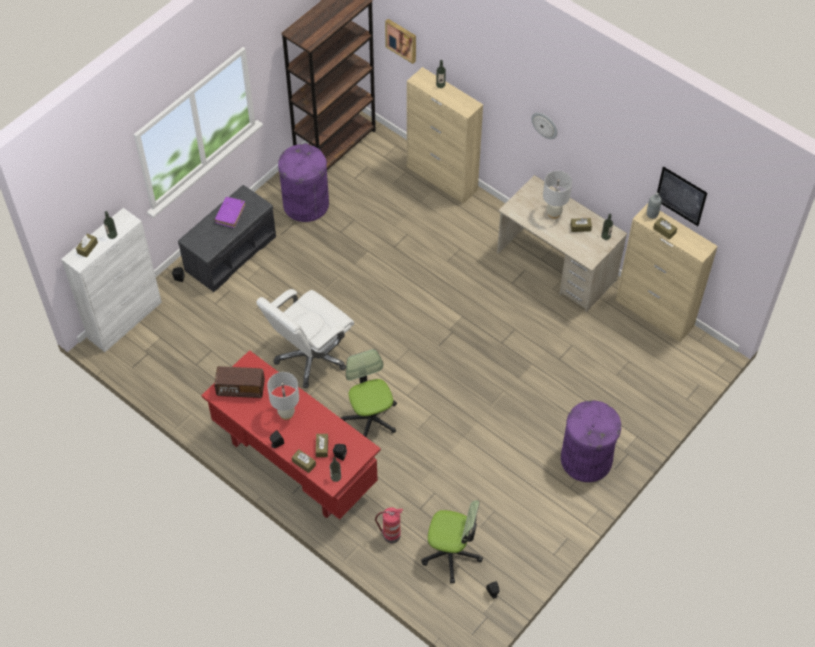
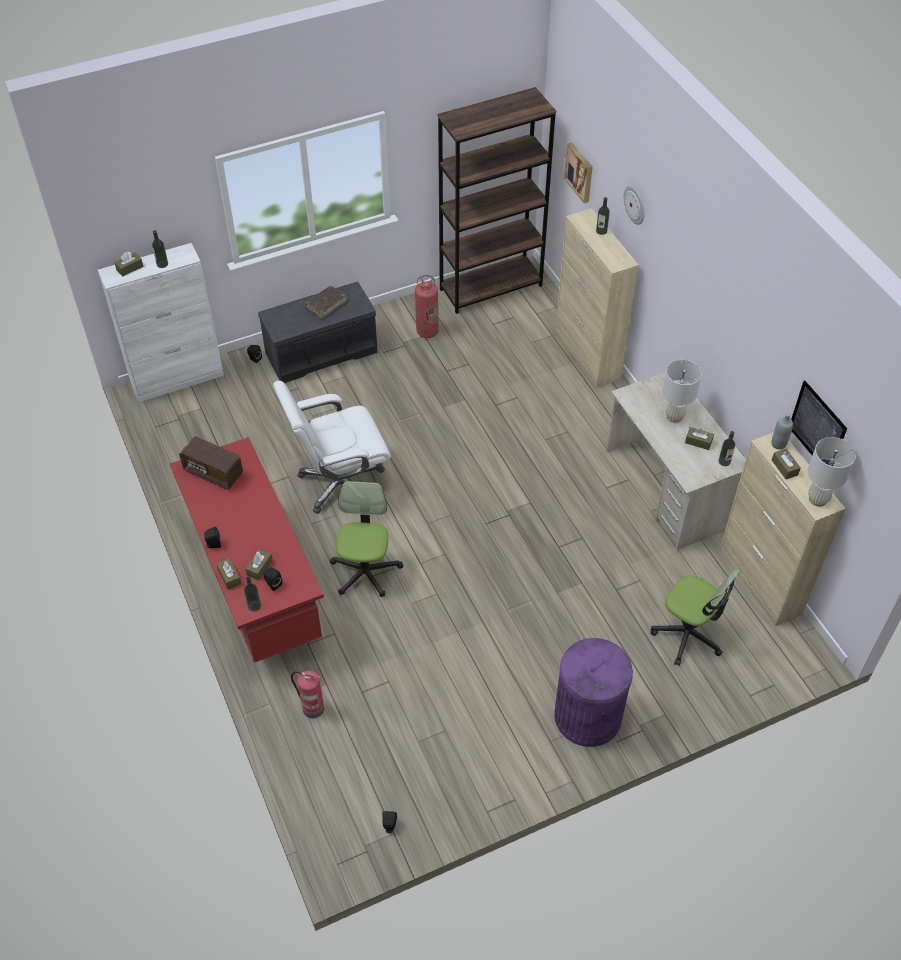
camera: 25 degrees right, 5 degrees down
purple book [215,197,245,228] -> brown book [305,286,347,319]
white table lamp [267,372,299,420] -> white table lamp moved to [808,437,856,507]
purple trash can [278,143,329,222] -> fire extinguisher [415,275,439,338]
office chair [421,500,483,583] -> office chair moved to [650,569,740,666]
wall clock [531,112,558,139] -> wall clock moved to [624,186,645,225]

